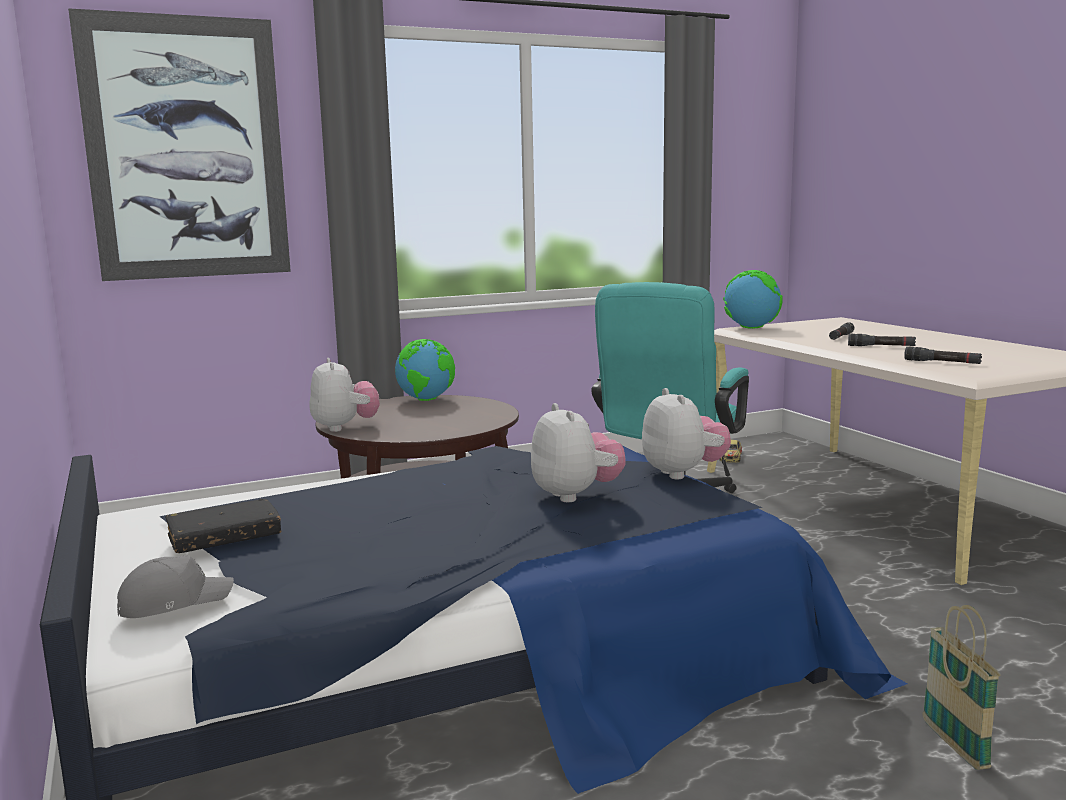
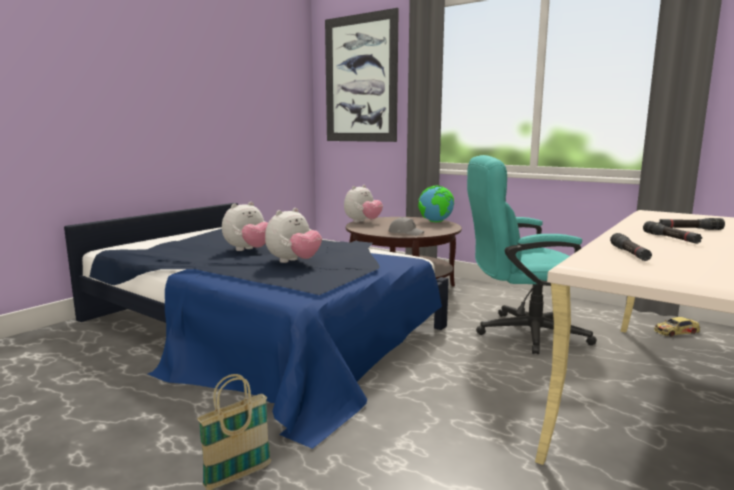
camera: 60 degrees right, 0 degrees up
grey cap [117,555,234,618] -> grey cap moved to [388,217,424,236]
black book [165,499,282,553] -> none
plush toy [642,388,731,479] -> plush toy moved to [222,202,268,251]
globe [723,270,783,329] -> none

